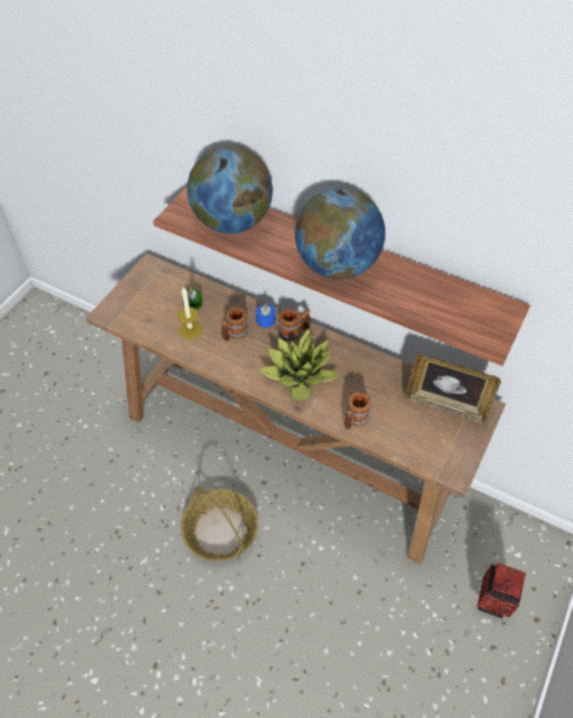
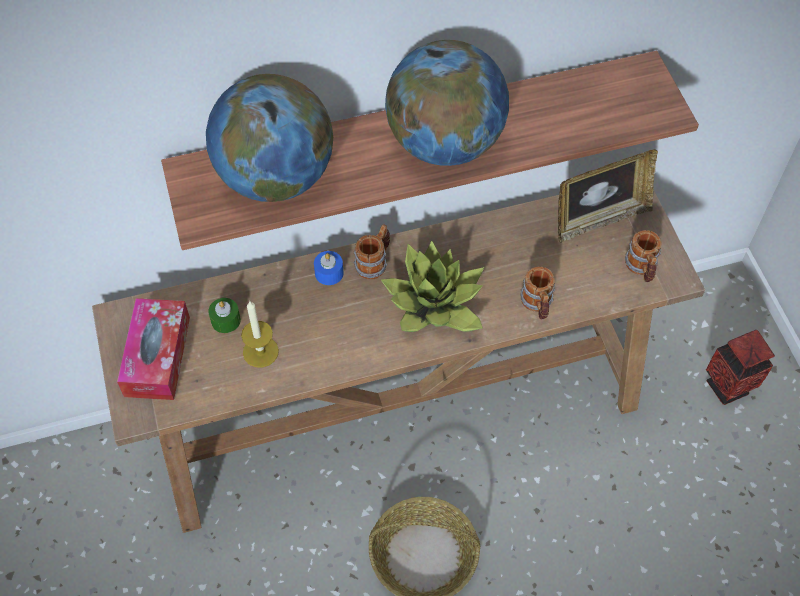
camera: 45 degrees left, 5 degrees up
mug [221,307,249,341] -> mug moved to [625,230,662,282]
none -> tissue box [117,298,190,400]

